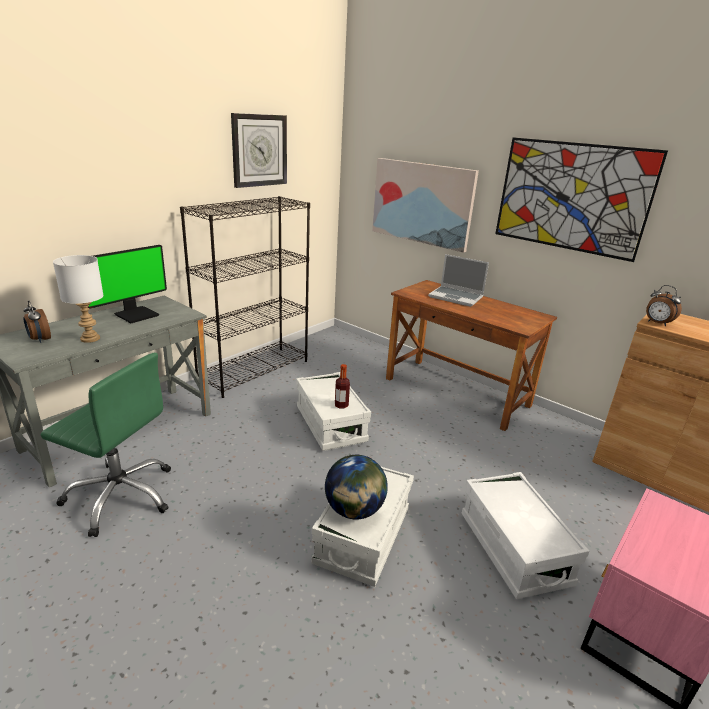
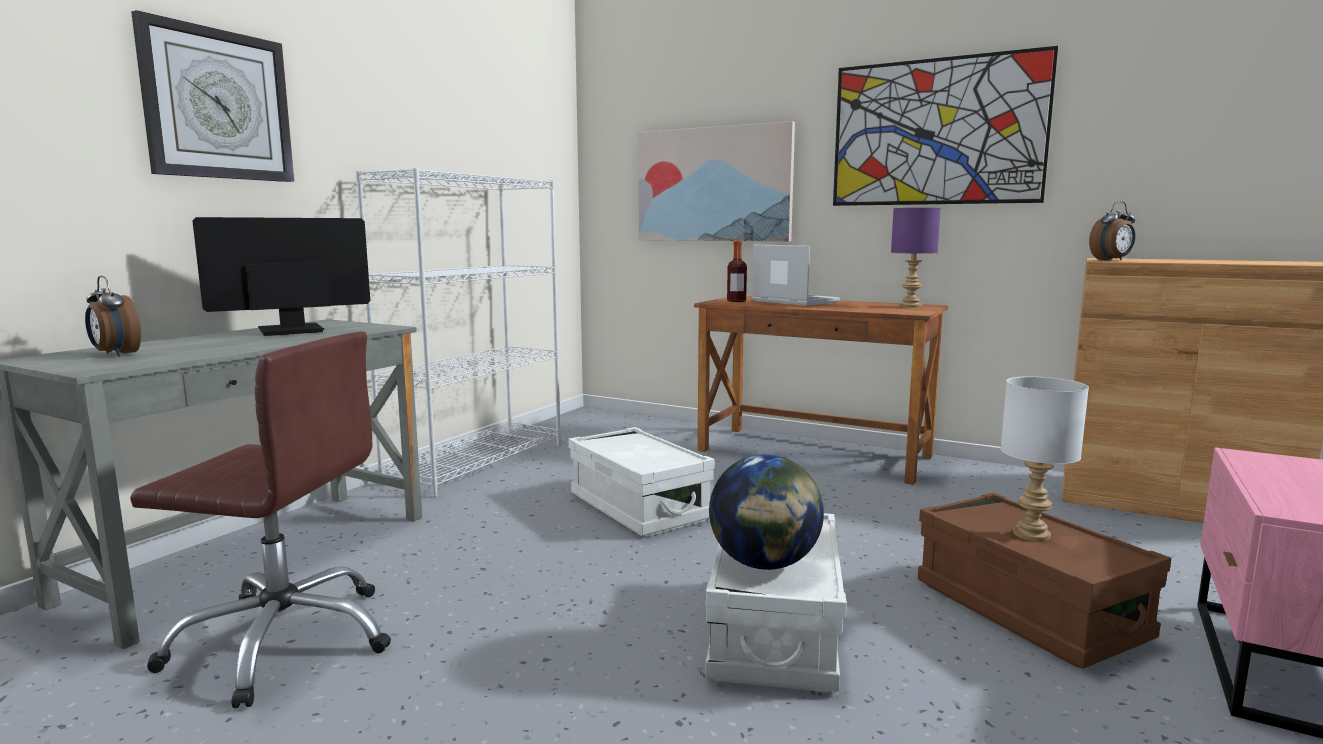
camera: 10 degrees left, 15 degrees down
green office chair [41,353,171,537] -> brown office chair [130,332,391,708]
white table lamp [53,255,104,343] -> white table lamp moved to [1000,376,1089,542]
monitor [88,245,167,323] -> monitor turned 150 degrees counterclockwise [192,217,370,336]
black bookcase [180,196,310,398] -> white bookcase [356,168,561,497]
wall clock [231,113,287,188] -> wall clock moved to [131,10,294,182]
bottle [335,364,350,408] -> bottle moved to [727,241,747,302]
laptop [428,254,489,307] -> laptop turned 150 degrees counterclockwise [752,245,840,306]
white storage box [462,472,589,599] -> brown storage box [918,493,1171,669]
alarm clock [646,285,682,326] -> alarm clock turned 60 degrees counterclockwise [1089,201,1135,261]
none -> purple table lamp [891,208,941,307]

